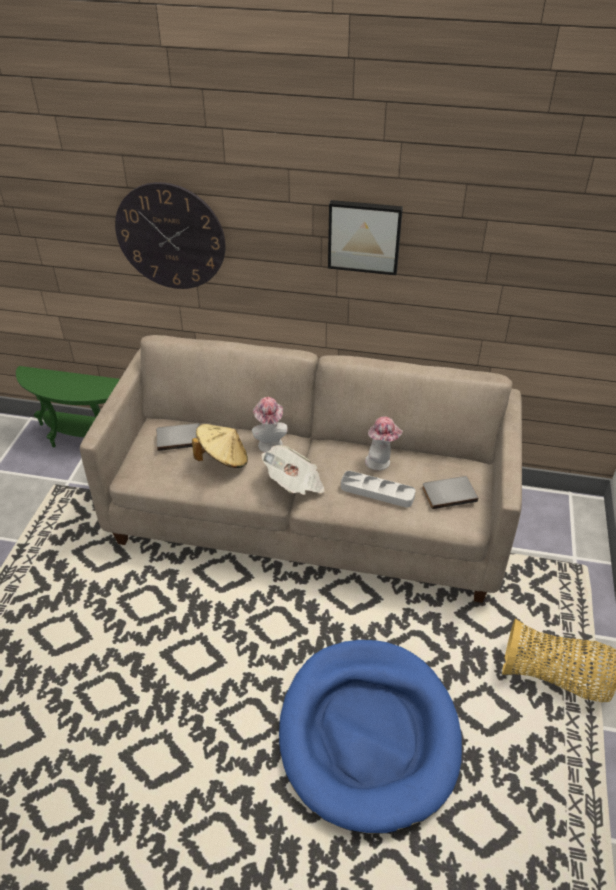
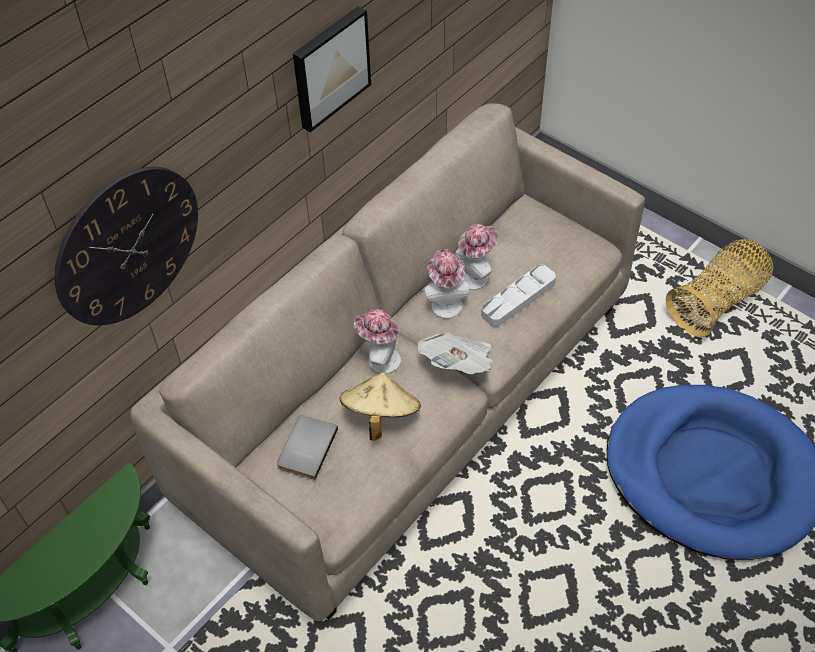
camera: 60 degrees left, 10 degrees up
grey book [422,476,478,509] -> none
none -> hat [424,249,470,319]

